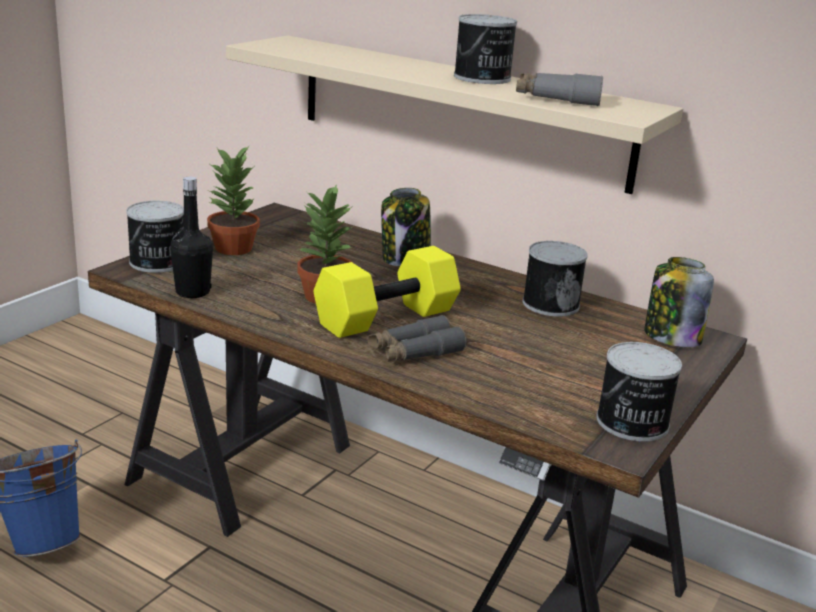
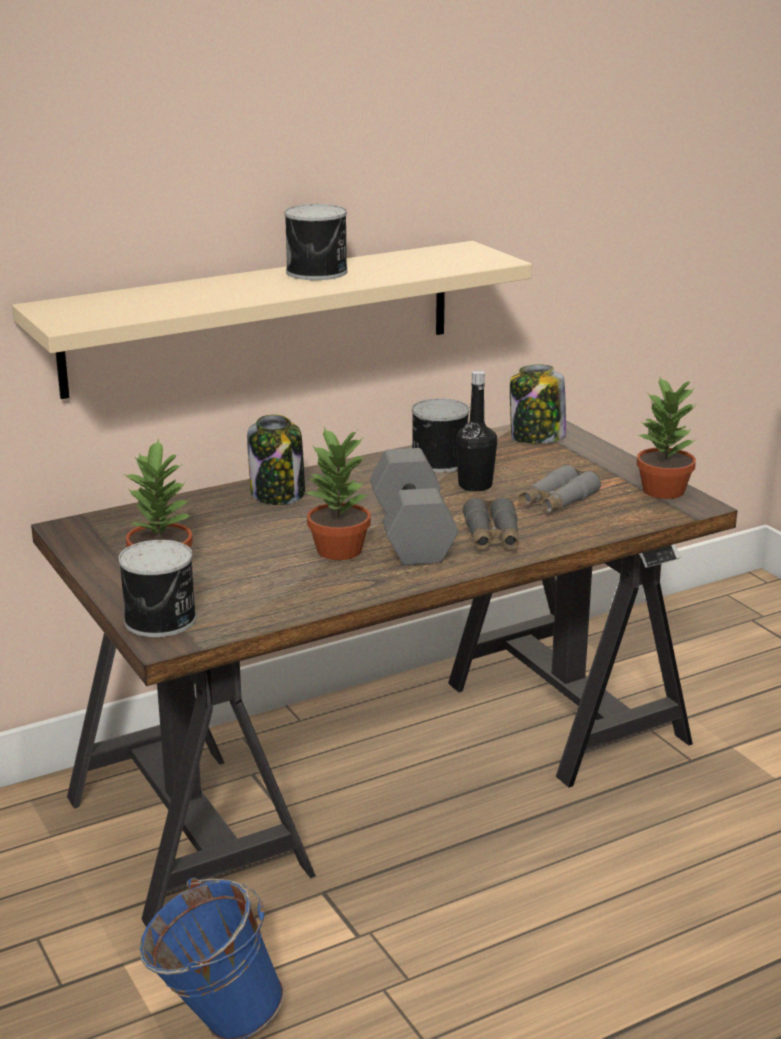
camera: 60 degrees left, 0 degrees up
black bottle [170,177,213,298] -> black bottle moved to [456,371,497,491]
yellow dumbbell [313,246,461,338] -> grey dumbbell [370,448,458,565]
grey binoculars [516,73,603,106] -> grey binoculars moved to [518,464,601,513]
can [596,342,682,442] -> potted plant [636,376,697,499]

